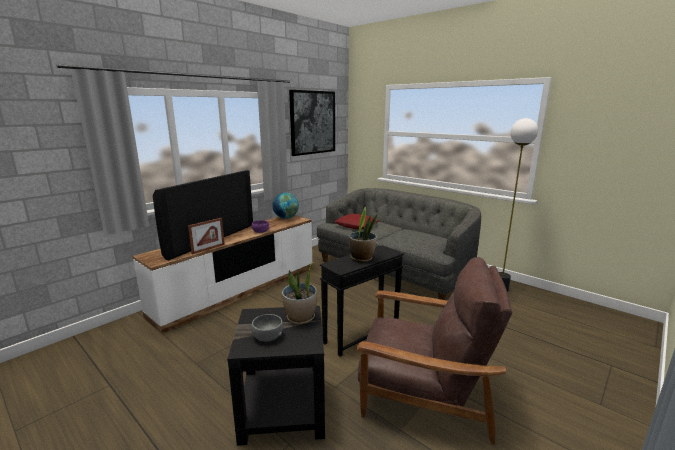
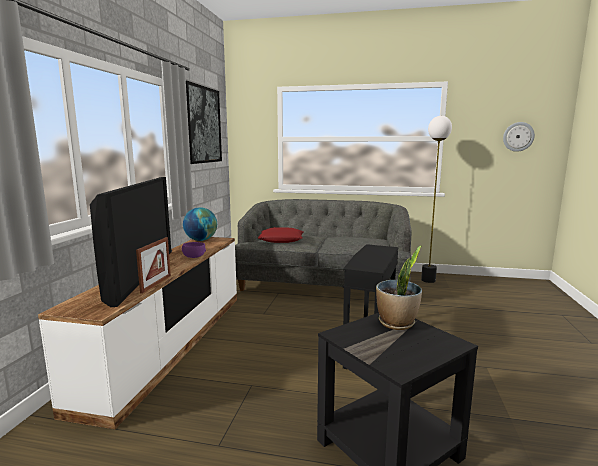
camera: 30 degrees left, 5 degrees down
grey bowl [251,314,283,341] -> none
potted plant [349,207,378,262] -> none
brown armchair [356,257,512,445] -> none
none -> wall clock [503,122,535,152]

